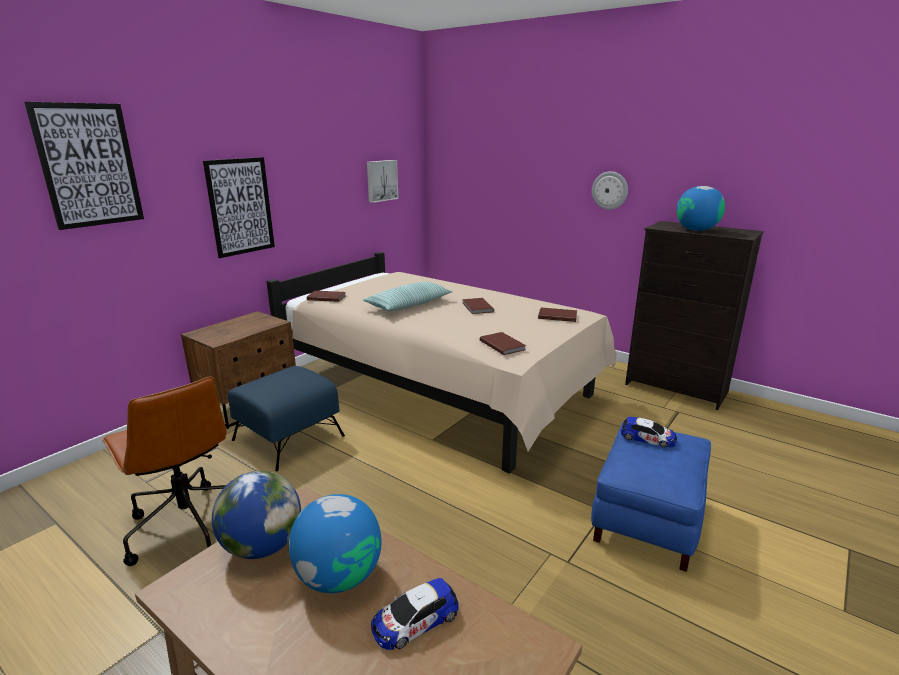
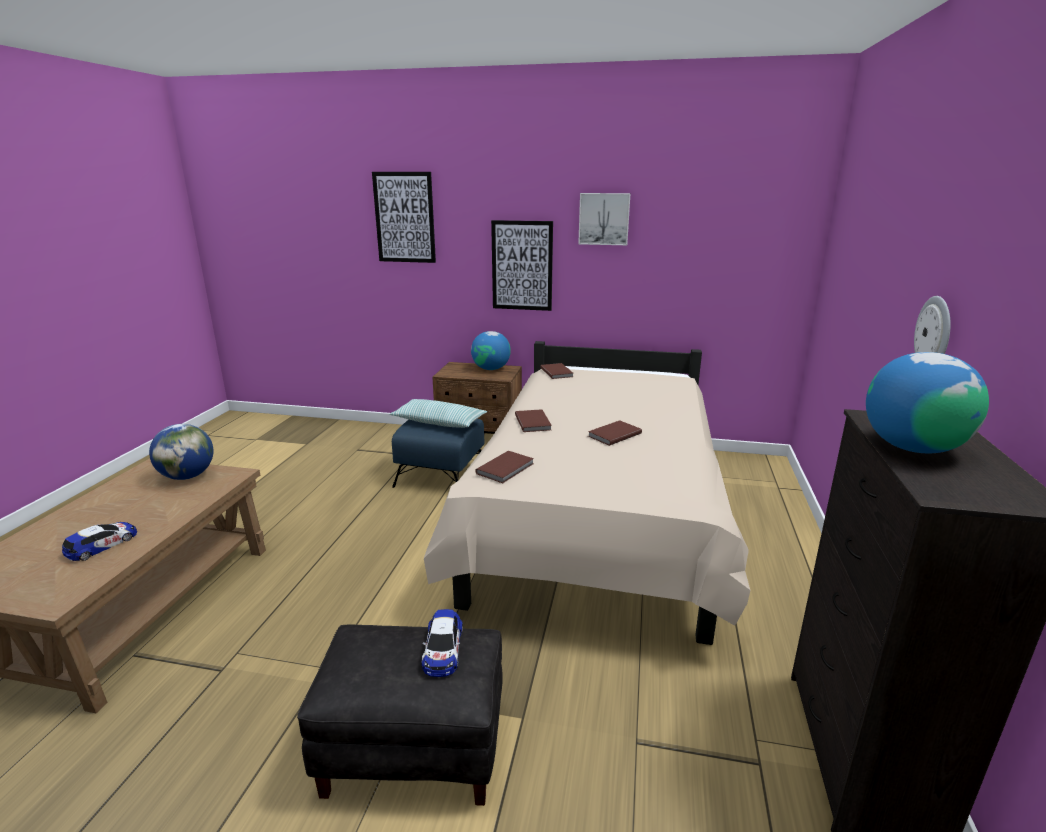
camera: 65 degrees right, 0 degrees up
brown office chair [102,376,227,566] -> none
globe [289,494,382,593] -> globe moved to [471,331,511,370]
pillow [363,282,453,311] -> pillow moved to [390,399,487,428]
picture [367,160,398,203] -> picture moved to [578,193,631,245]
toy car [371,578,459,650] -> toy car turned 90 degrees clockwise [62,522,137,561]
brown book [538,308,577,322] -> brown book moved to [515,409,552,432]
blue ottoman [591,423,711,572] -> black ottoman [297,625,503,806]

